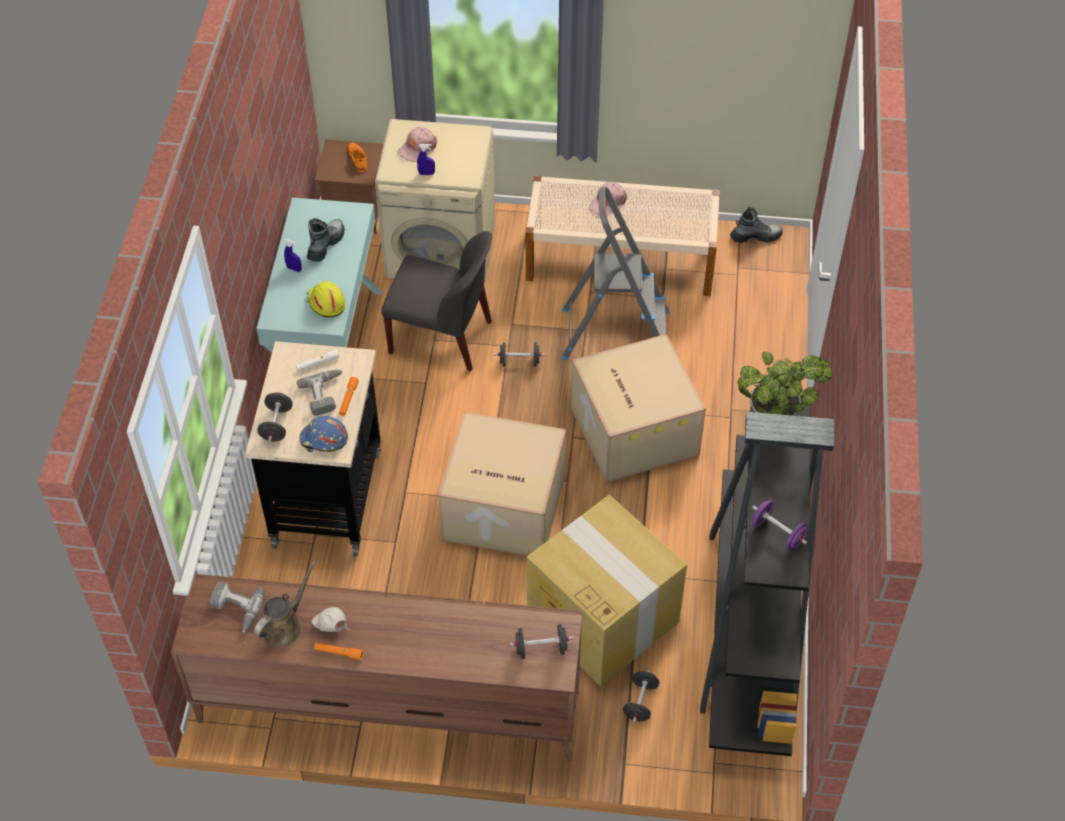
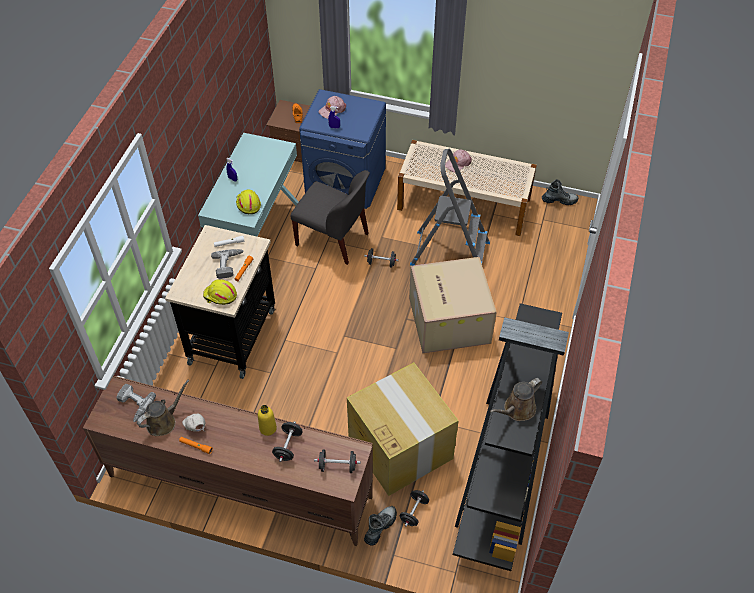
camera: 10 degrees right, 0 degrees up
black dumbbell [257,393,293,442] -> black dumbbell moved to [272,421,303,462]
blue hard hat [299,416,348,452] -> yellow hard hat [203,279,237,305]
boot [307,218,345,262] -> boot moved to [364,506,397,545]
beige washing machine [375,119,495,282] -> blue washing machine [299,89,386,209]
cardboard box [438,412,566,556] -> none
potted plant [738,351,832,416] -> none
purple dumbbell [752,500,807,550] -> brown watering can [490,378,542,421]
none -> yellow bottle [258,405,277,436]

